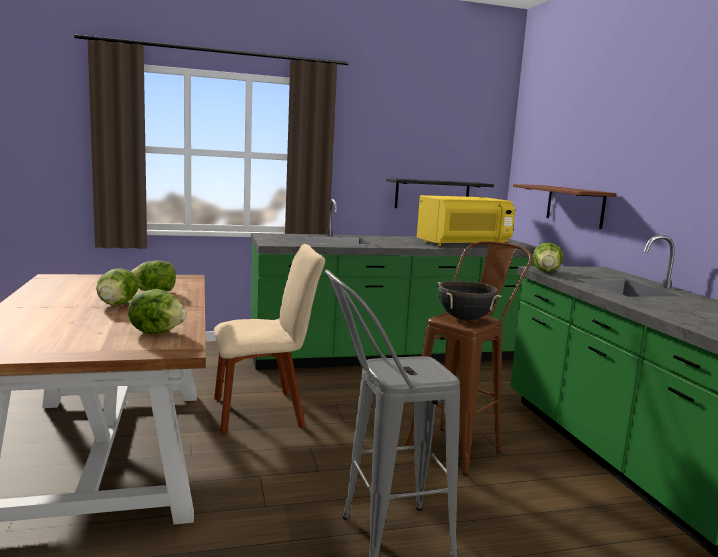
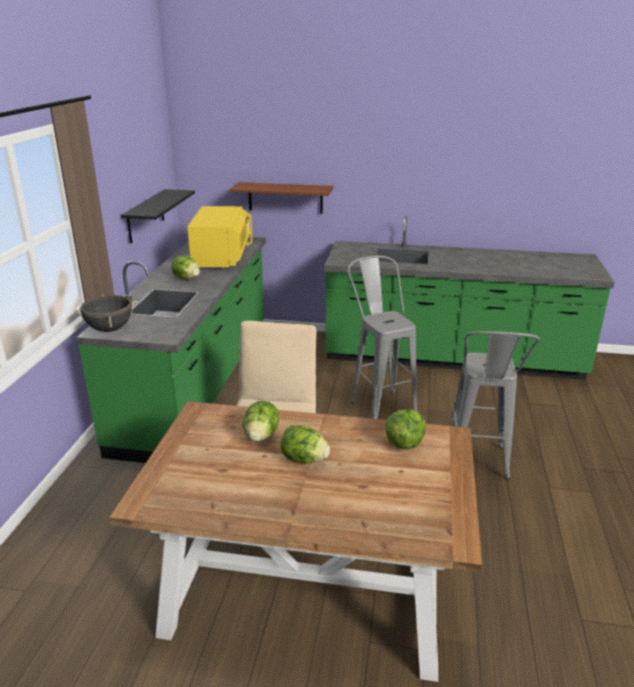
camera: 65 degrees left, 15 degrees up
brown stool [406,241,532,476] -> grey stool [348,256,418,419]
black cooking pot [437,281,501,320] -> black cooking pot moved to [74,295,138,332]
lettuce [532,243,564,272] -> lettuce moved to [171,256,200,280]

